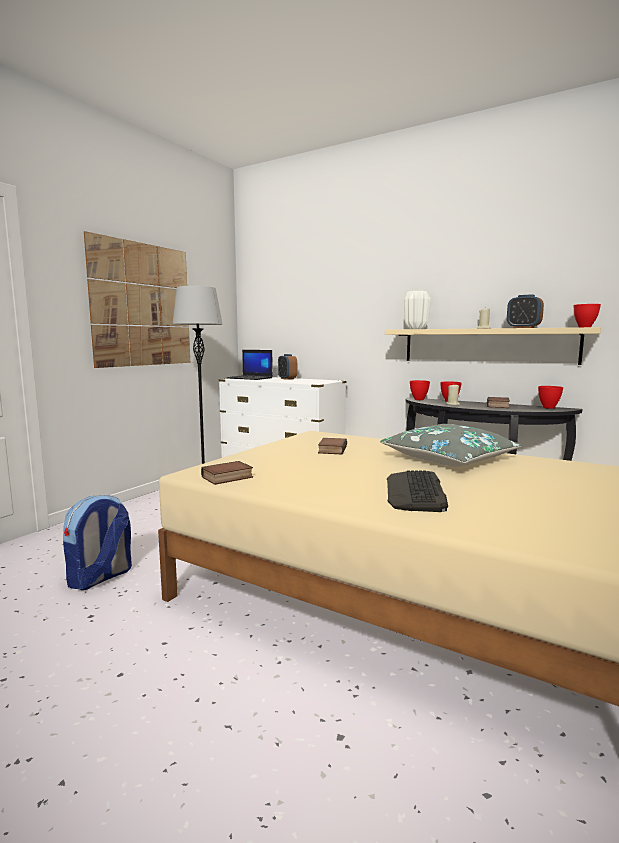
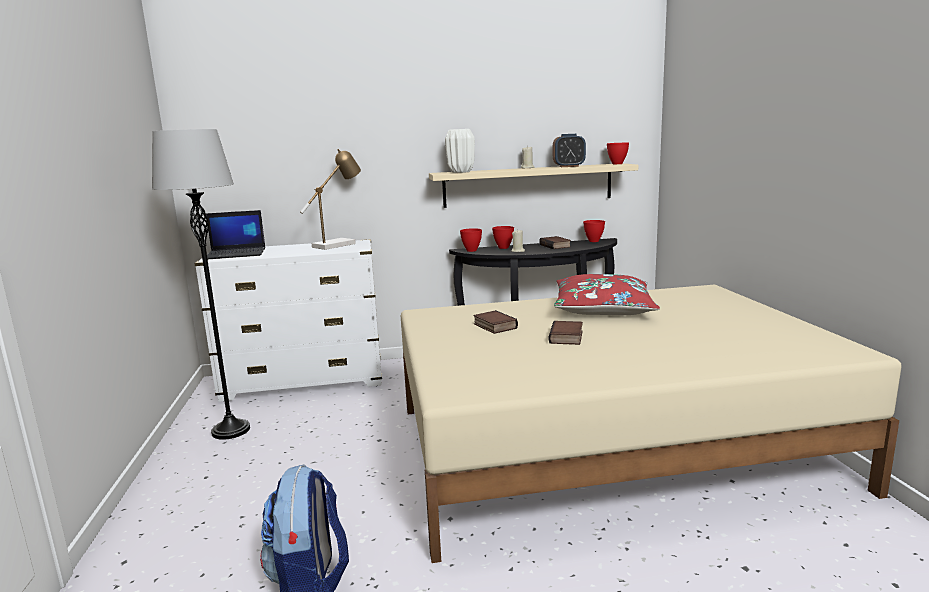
camera: 40 degrees left, 5 degrees up
picture [84,231,190,368] -> none
book [201,461,253,485] -> book moved to [549,321,583,345]
alarm clock [278,354,297,380] -> none
grey pillow [380,424,521,467] -> red pillow [554,274,660,315]
keyboard [387,470,448,512] -> none
none -> table lamp [300,149,361,250]

